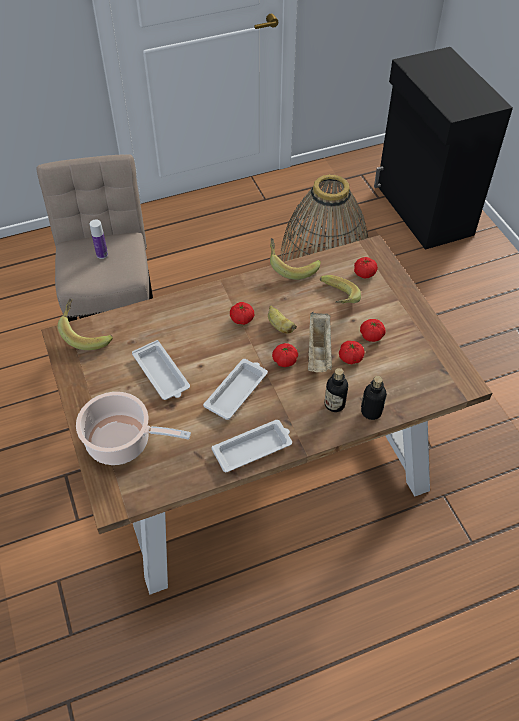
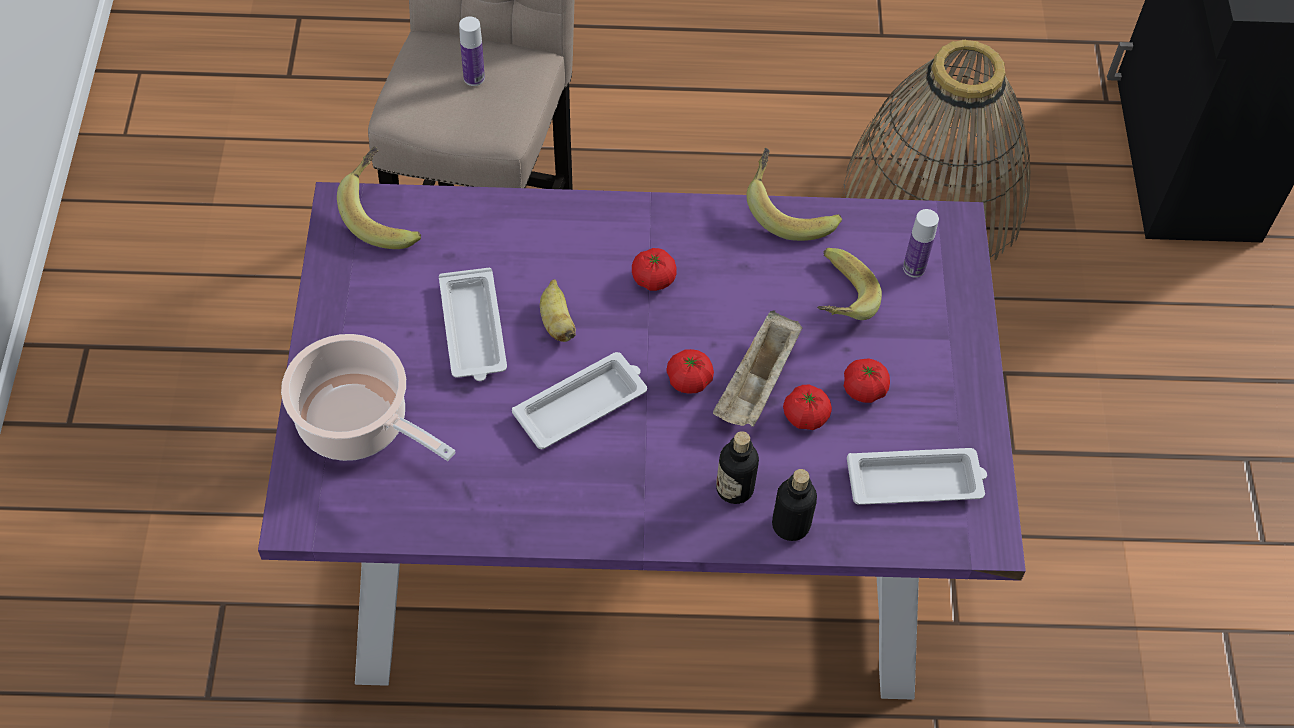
camera: 20 degrees right, 5 degrees up
brown dining table [41,235,492,594] -> purple dining table [258,182,1026,700]
white tray [212,420,292,472] -> white tray moved to [847,448,987,505]
banana [268,305,297,333] -> banana moved to [540,279,576,342]
tomato [354,257,378,278] -> bottle [903,209,939,277]

